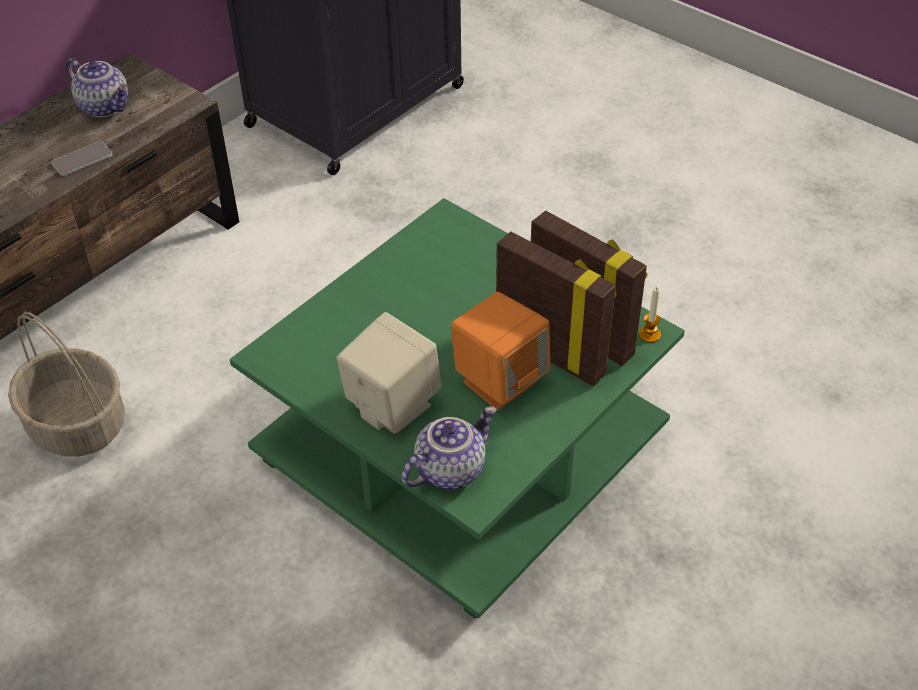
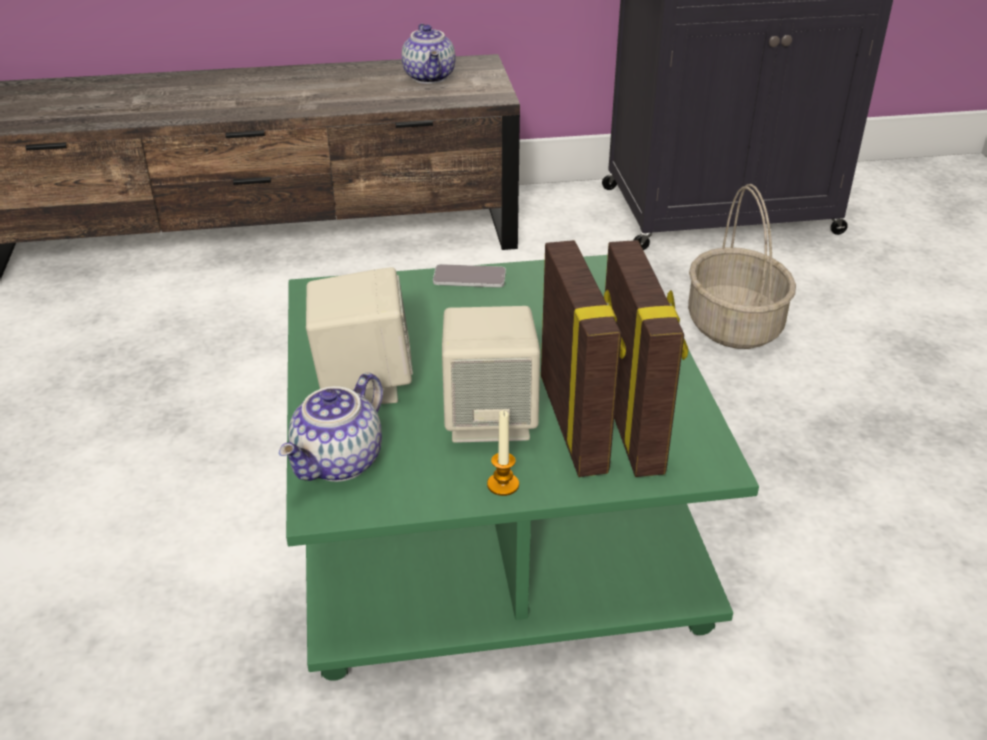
camera: 40 degrees right, 10 degrees down
basket [8,312,125,457] -> basket moved to [688,184,796,349]
phone [51,141,112,176] -> phone moved to [433,264,506,288]
teapot [401,406,497,489] -> teapot turned 120 degrees clockwise [279,372,383,482]
orange speaker [451,292,550,410] -> beige speaker [442,306,540,443]
candle [639,287,661,343] -> candle moved to [487,410,519,496]

